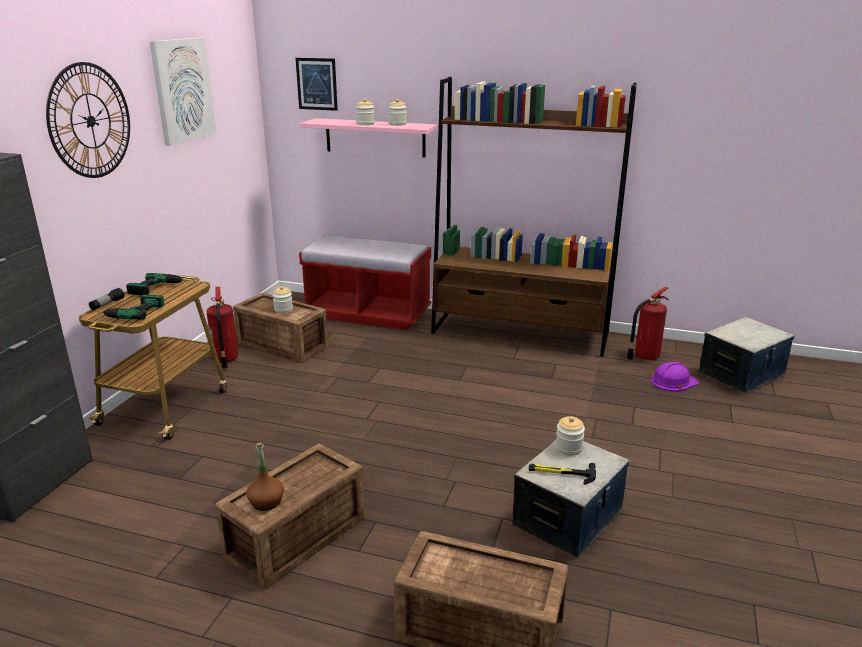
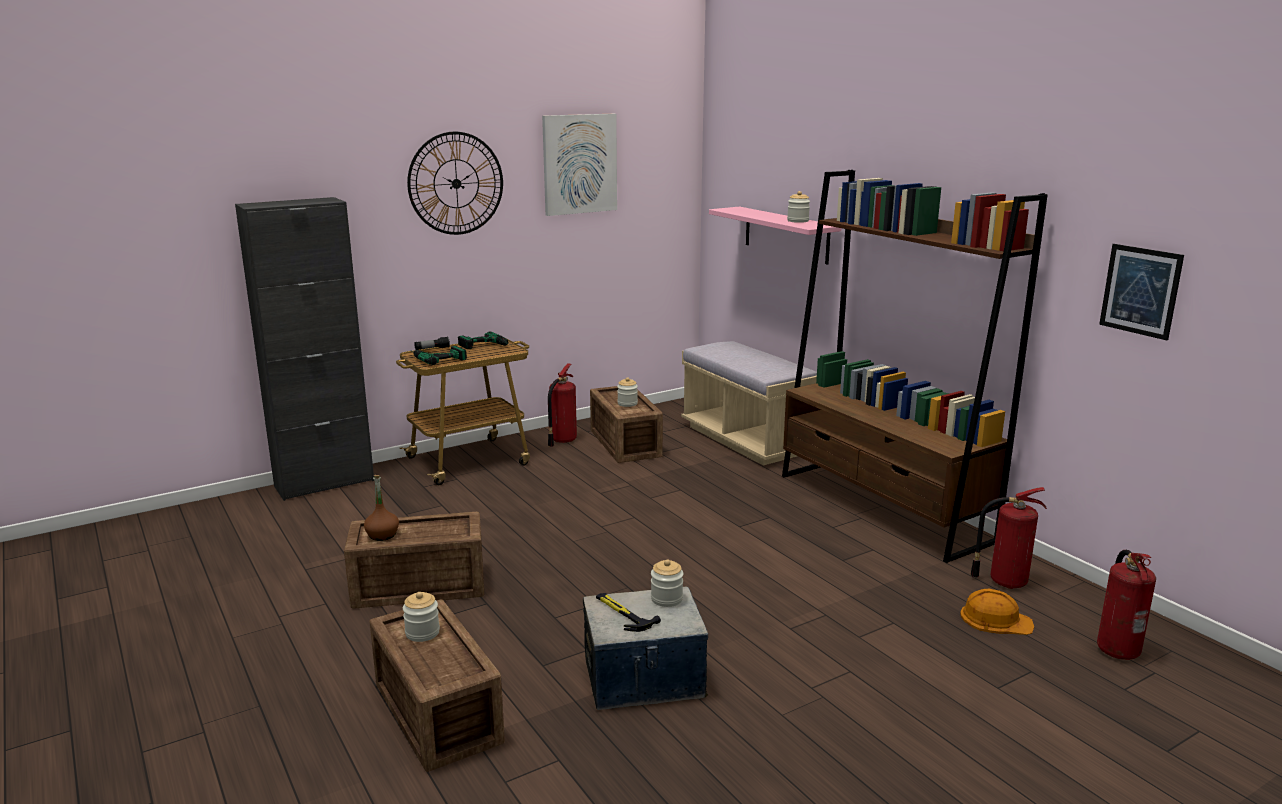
camera: 40 degrees right, 5 degrees down
picture [296,58,338,111] -> picture moved to [1099,244,1184,340]
red bench [299,236,431,330] -> beige bench [681,341,817,466]
jar [356,98,375,125] -> jar moved to [403,592,440,642]
purple hard hat [651,362,699,392] -> orange hard hat [960,589,1034,635]
storage box [699,317,794,393] -> fire extinguisher [1097,550,1156,660]

